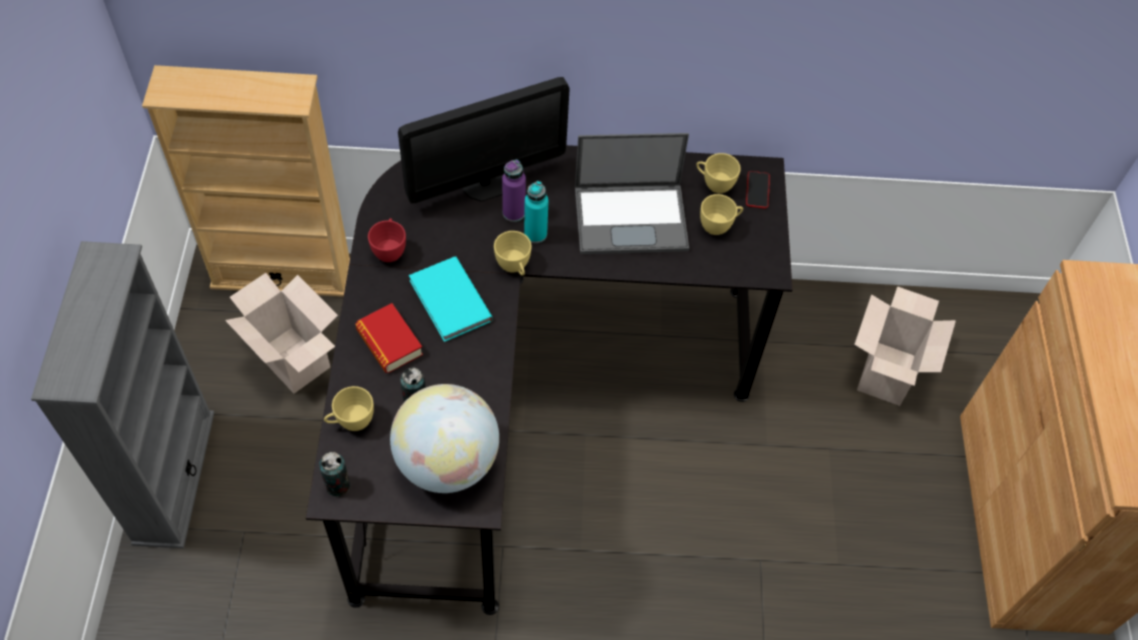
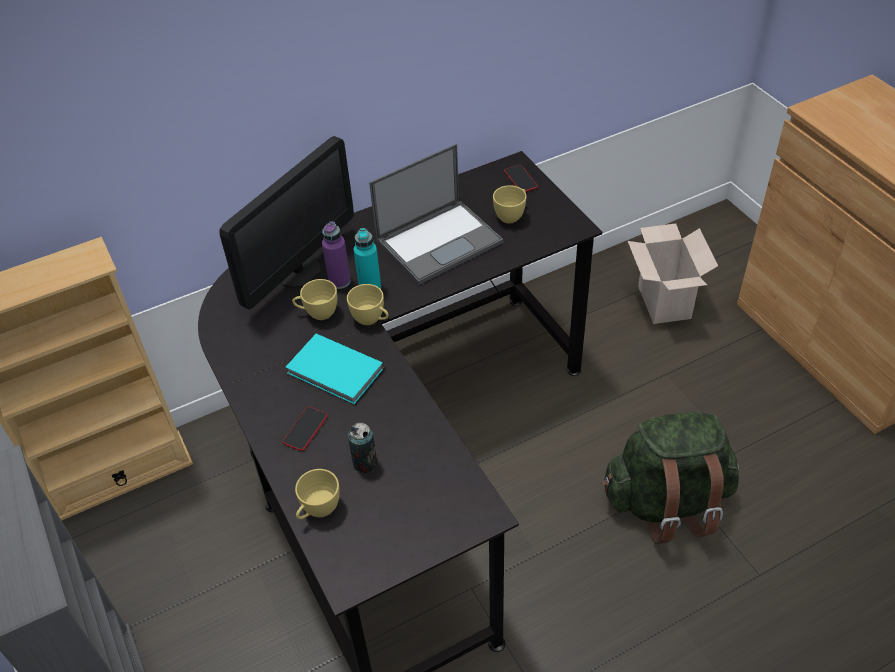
camera: 25 degrees left, 10 degrees down
cardboard box [225,273,338,394] -> none
can [319,452,350,497] -> none
book [355,303,423,373] -> phone [282,407,328,451]
red cup [368,218,406,262] -> none
globe [390,384,499,493] -> none
yellow cup [696,153,741,193] -> yellow cup moved to [292,279,337,320]
none -> green backpack [602,412,739,544]

